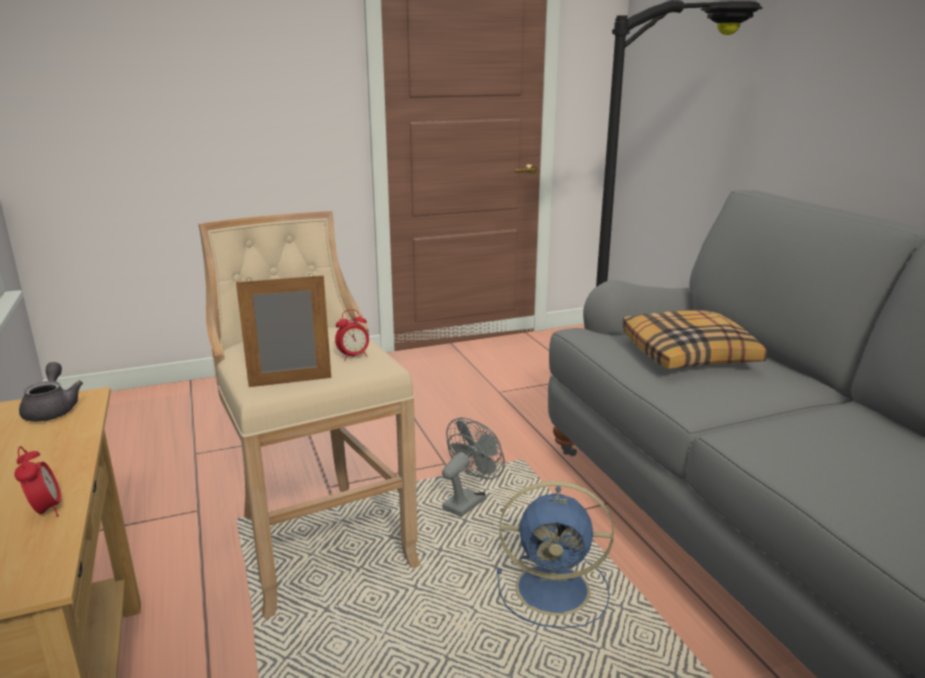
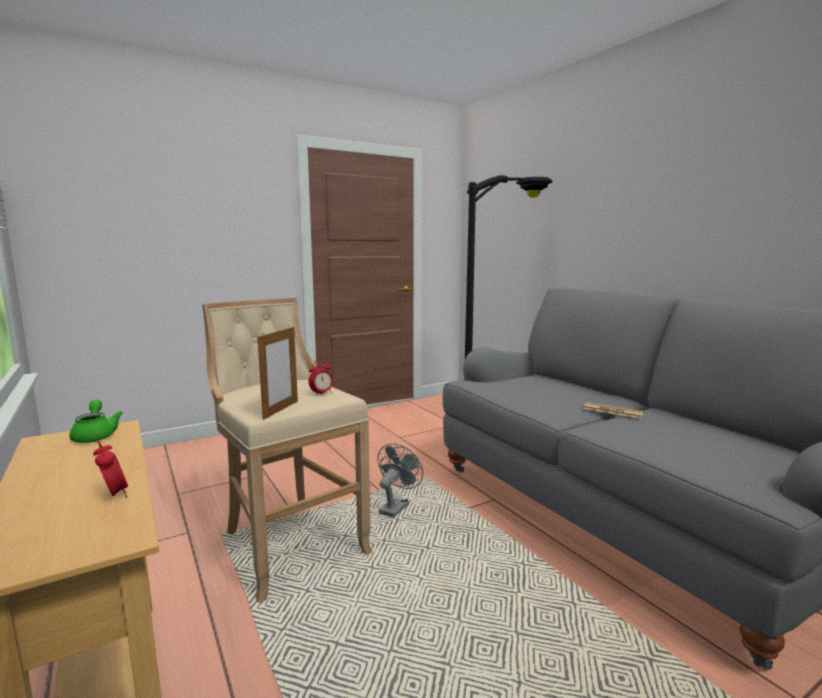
camera: 10 degrees left, 10 degrees down
grey teapot [19,362,83,422] -> green teapot [69,400,123,443]
picture frame [236,273,331,387] -> picture frame turned 135 degrees clockwise [257,326,298,420]
blue fan [497,481,614,628] -> none
pillow [623,310,767,369] -> none
none -> newspaper [583,402,643,419]

